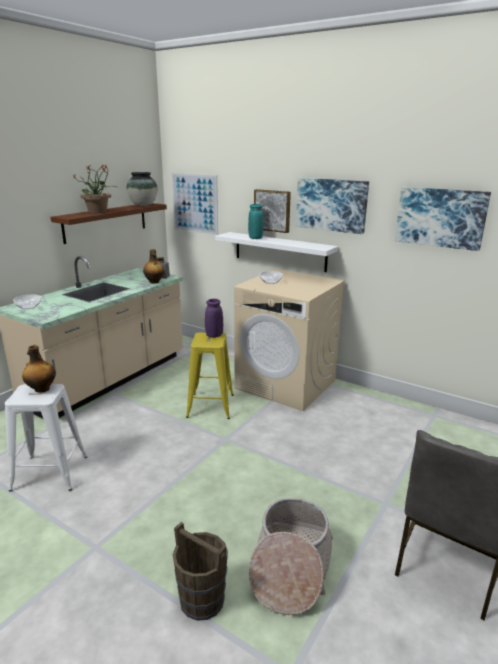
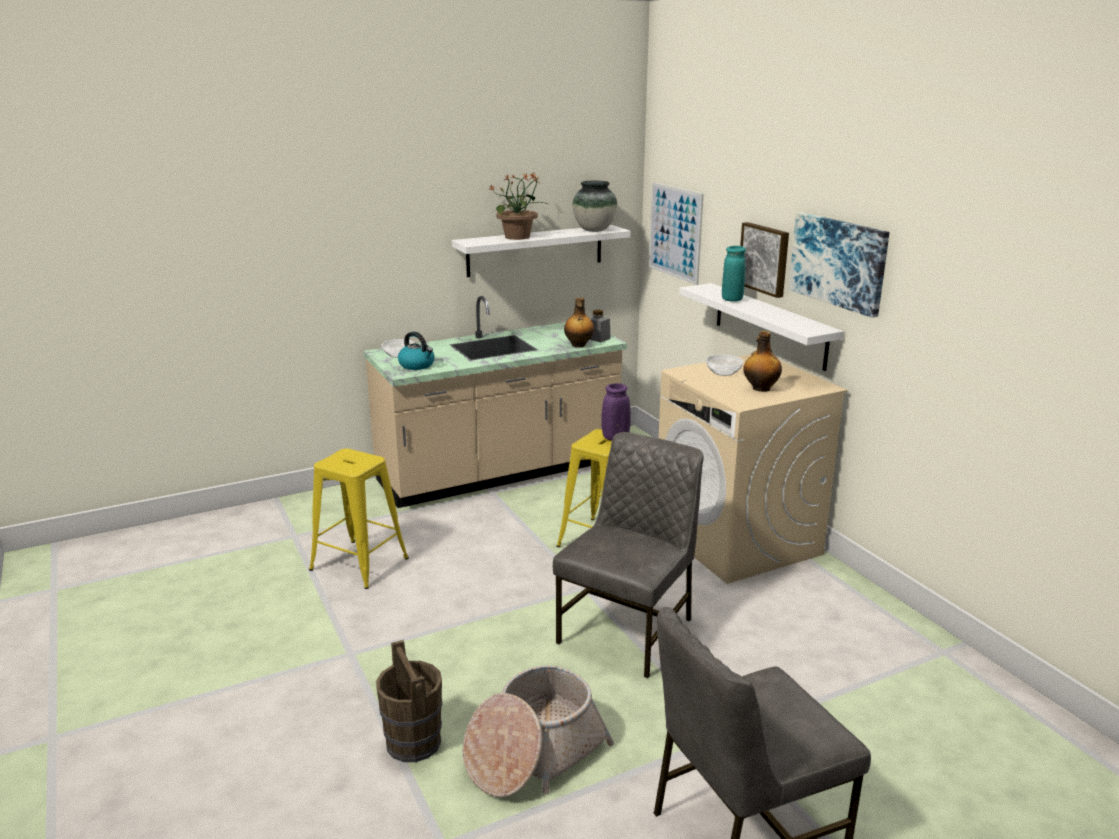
camera: 30 degrees right, 0 degrees up
white stool [5,384,87,492] -> yellow stool [309,448,409,589]
bottle [22,345,56,393] -> bottle moved to [743,331,782,392]
brown shelf [51,203,167,244] -> white shelf [452,225,631,277]
picture [395,187,491,251] -> none
none -> kettle [398,332,435,370]
none -> grey chair [553,432,704,678]

